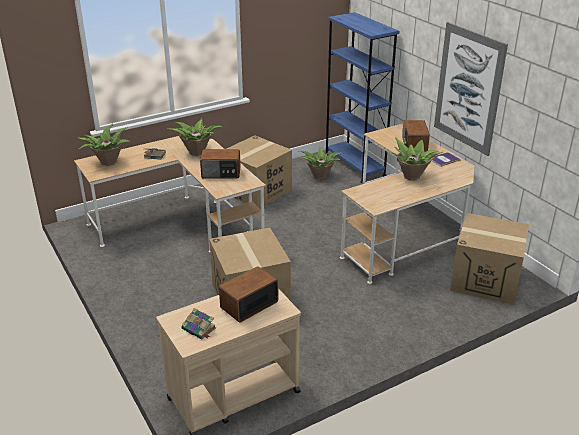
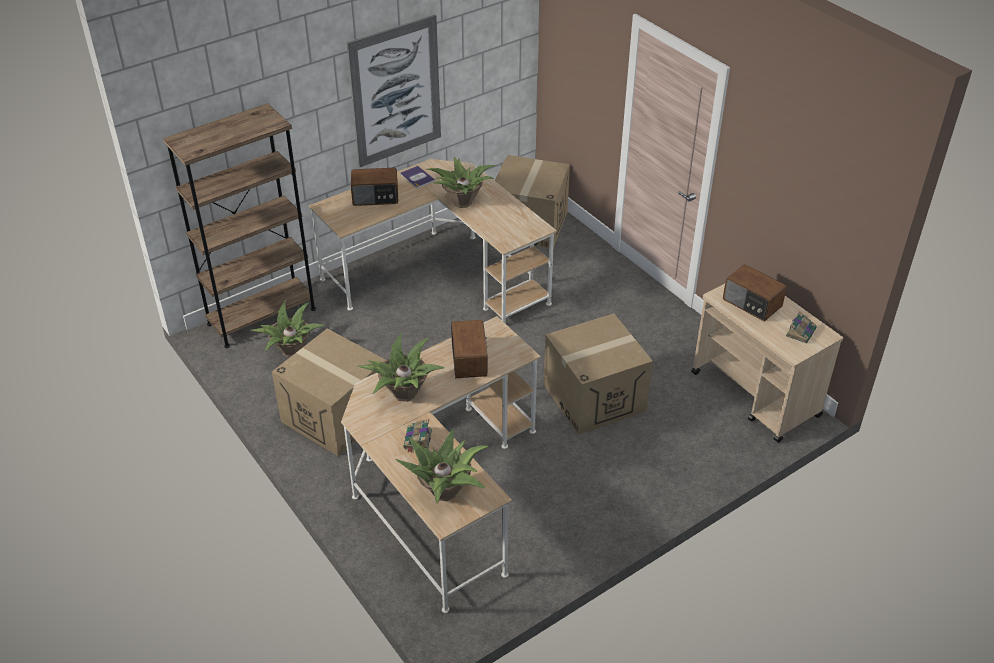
camera: 95 degrees left, 10 degrees up
blue bookcase [326,12,400,183] -> brown bookcase [163,103,316,348]

